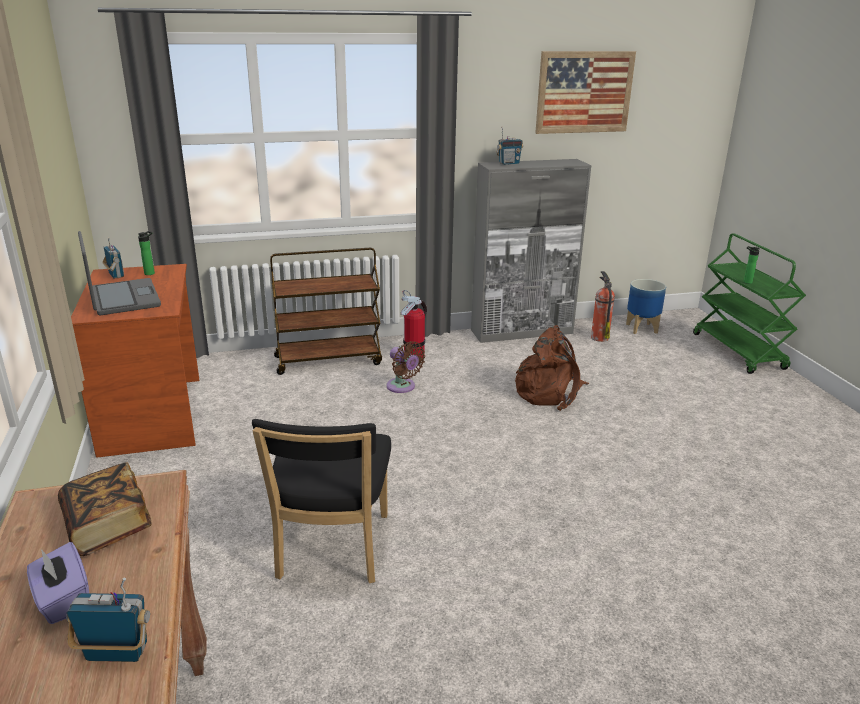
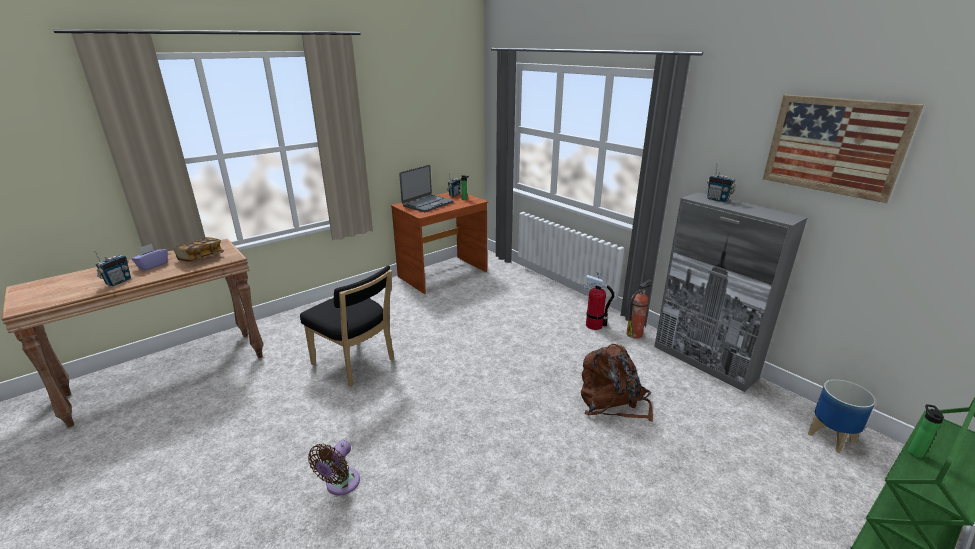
camera: 65 degrees right, 0 degrees up
radio [66,578,150,662] -> radio turned 45 degrees clockwise [93,250,131,286]
black chair [252,419,391,583] -> black chair turned 120 degrees counterclockwise [300,266,394,386]
brown cart [270,248,382,375] -> none
brown fan [386,341,425,393] -> brown fan moved to [308,440,360,496]
fire extinguisher [591,271,615,342] -> fire extinguisher moved to [627,279,652,339]

